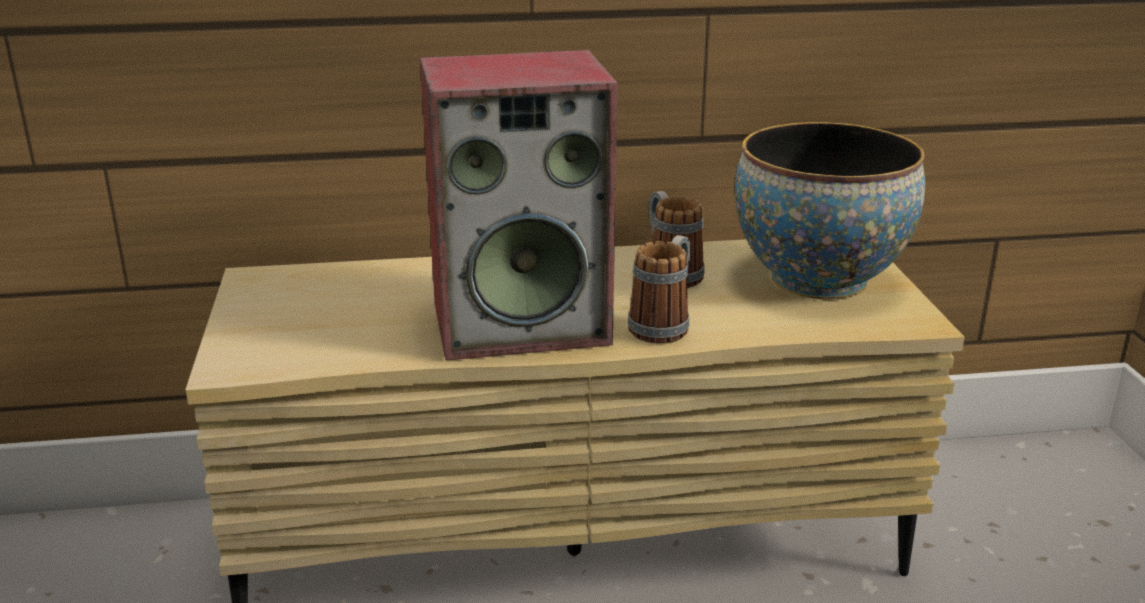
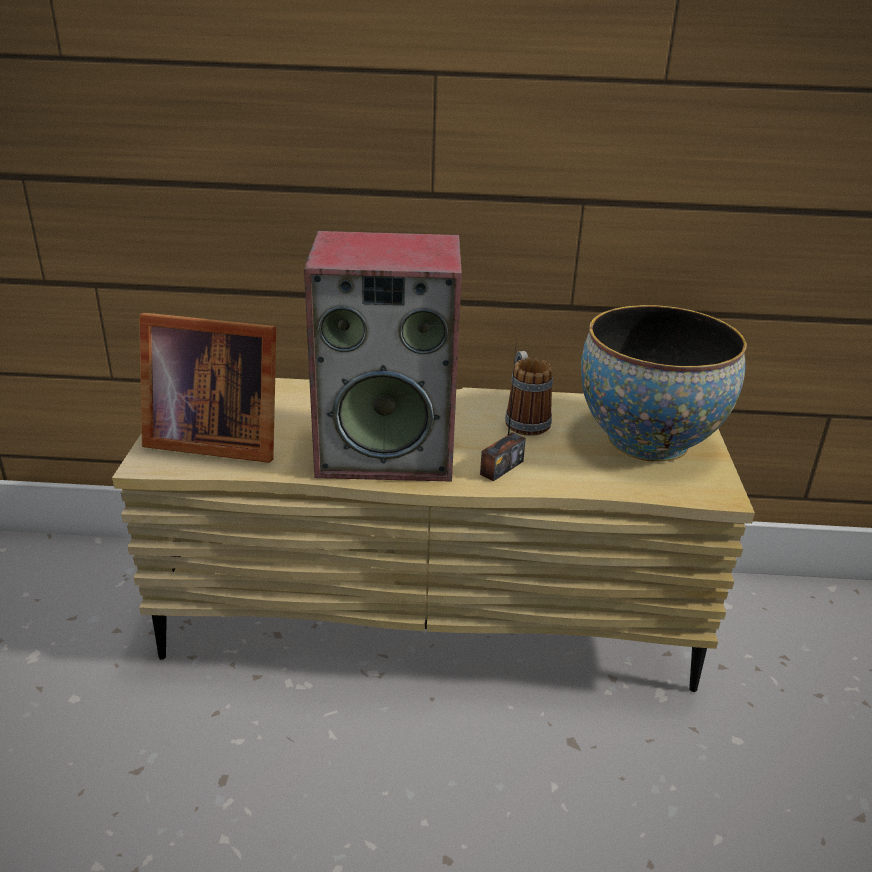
camera: 10 degrees right, 5 degrees up
mug [628,235,690,344] -> radio [480,338,526,481]
none -> picture frame [139,313,276,463]

